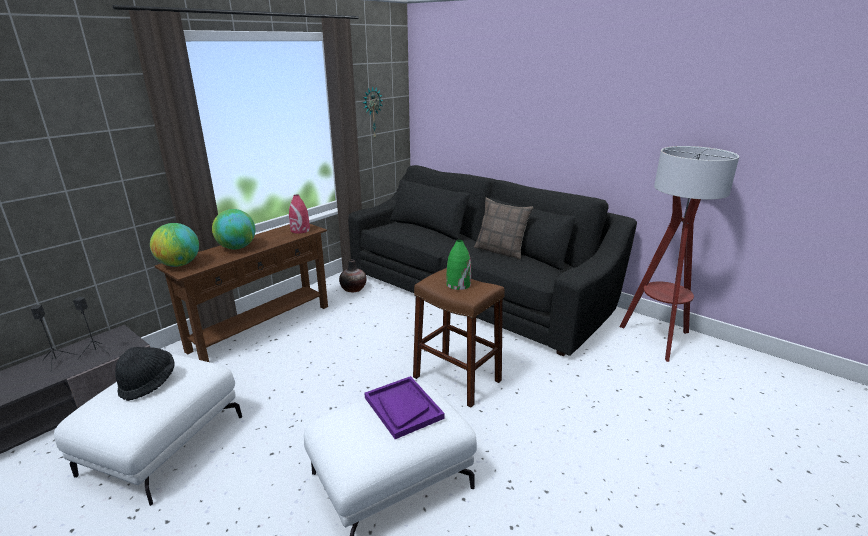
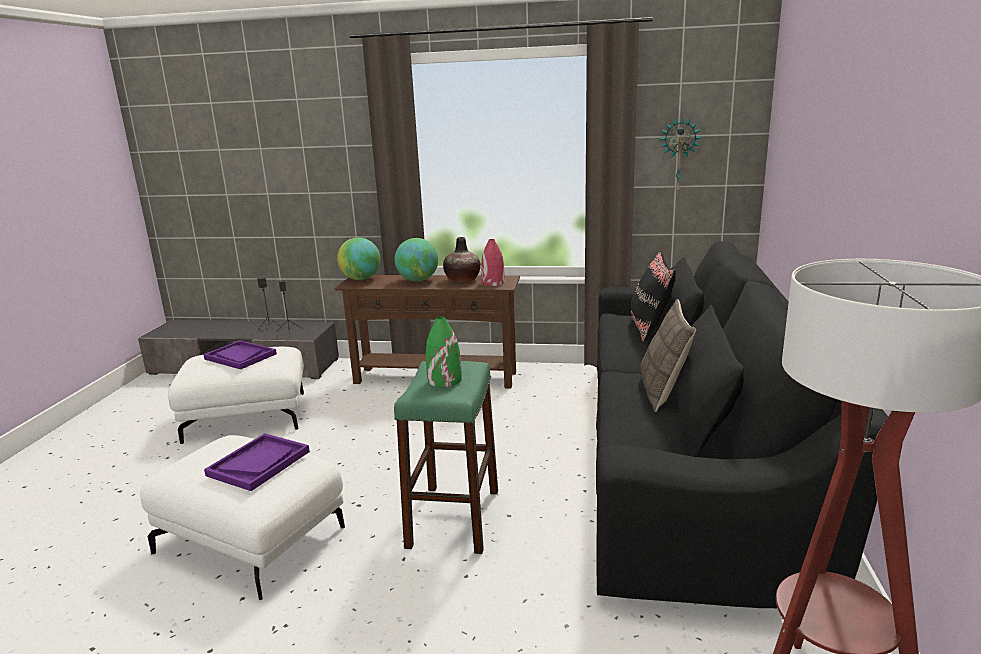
camera: 60 degrees right, 5 degrees down
black hat [115,347,175,401] -> purple tray [203,340,277,369]
vase [339,259,366,292] -> vase moved to [443,237,481,283]
brown stool [413,268,505,407] -> green stool [394,361,498,554]
none -> black pillow [631,251,676,342]

